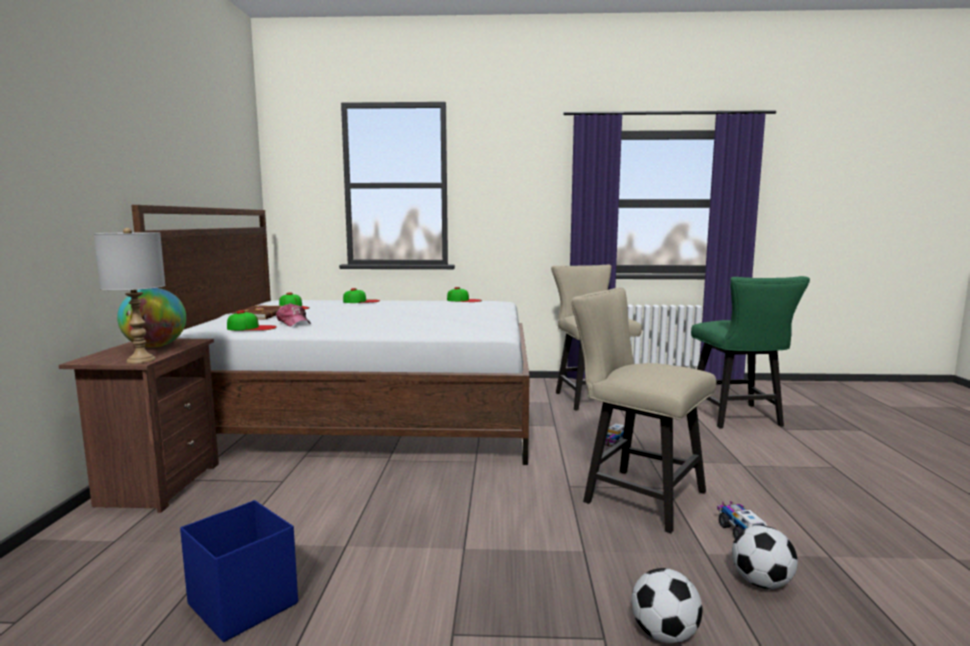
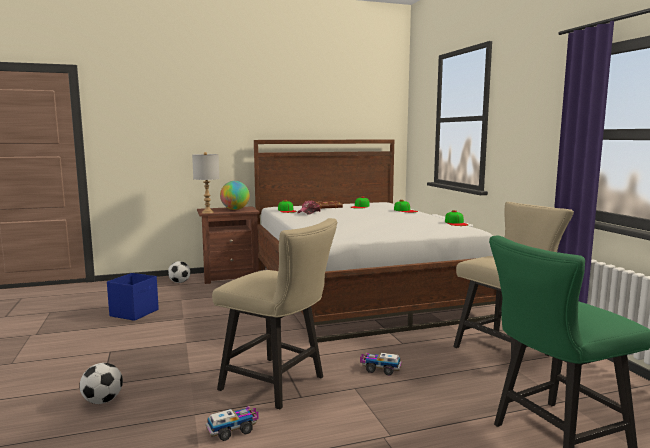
camera: 70 degrees right, 0 degrees up
beige chair [571,287,716,533] -> beige chair turned 105 degrees clockwise [212,218,337,409]
football [732,525,798,589] -> football moved to [168,261,191,283]

